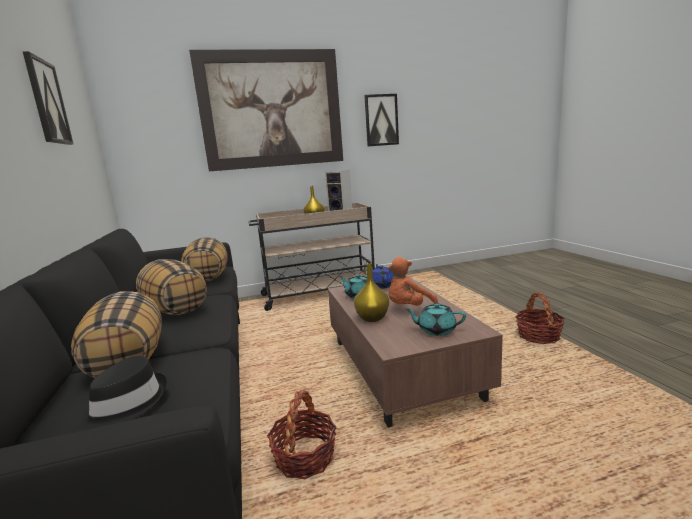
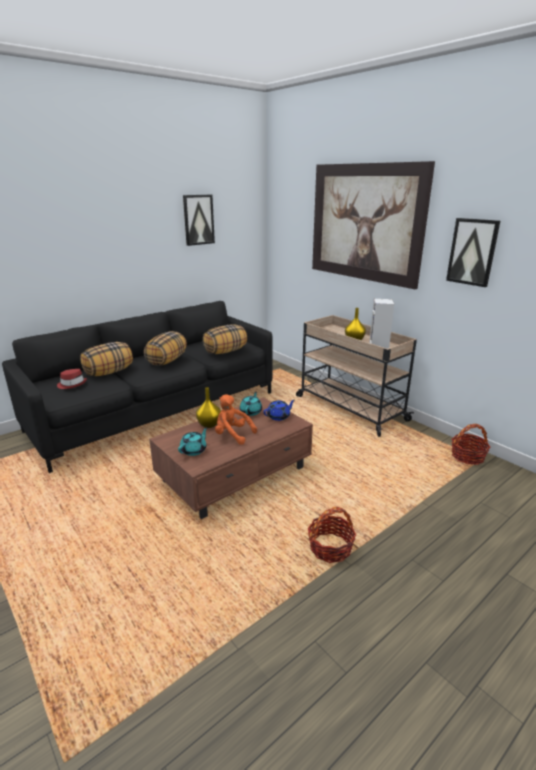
camera: 65 degrees right, 10 degrees up
black hat [79,356,167,430] -> red hat [57,369,87,389]
basket [267,391,336,479] -> basket moved to [451,424,490,465]
turquoise teapot [405,303,466,336] -> turquoise teapot turned 45 degrees clockwise [178,427,207,456]

